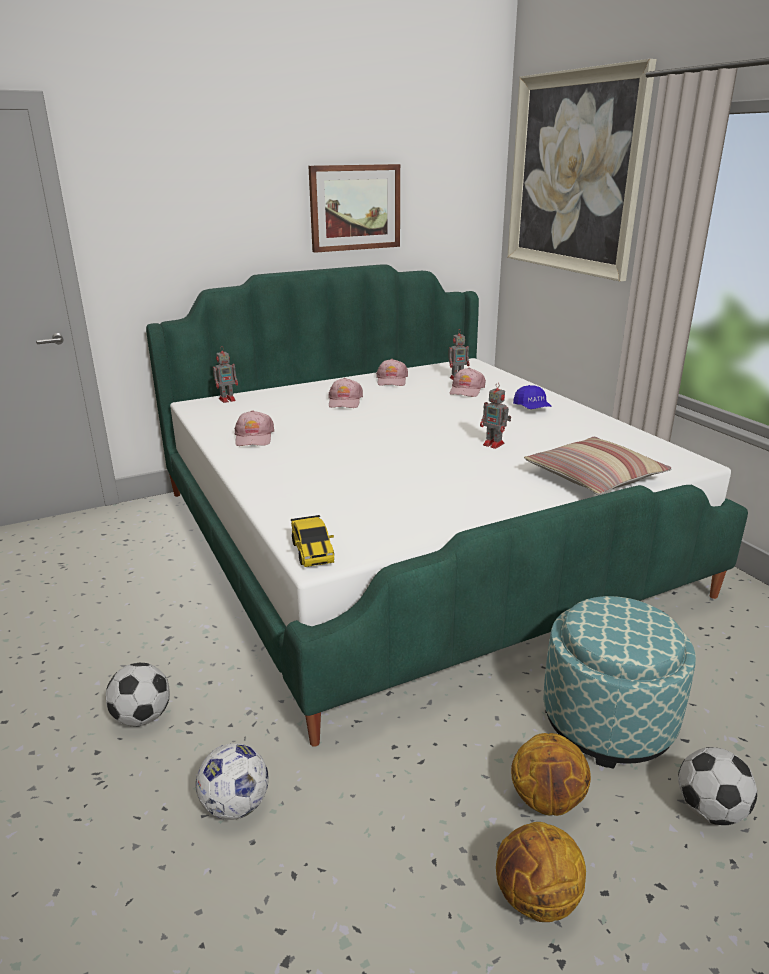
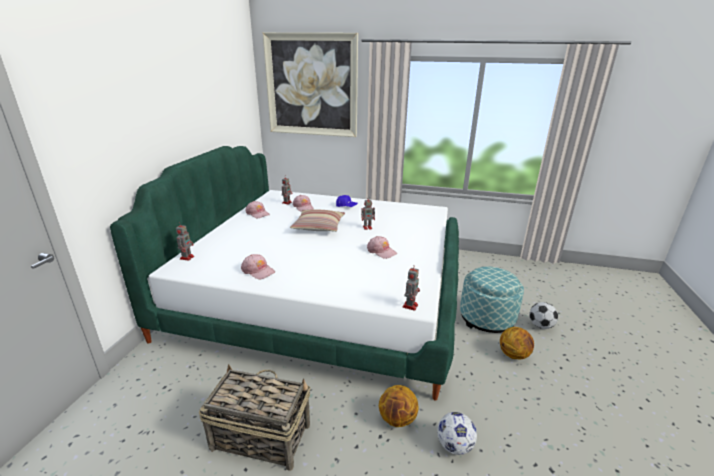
camera: 50 degrees left, 0 degrees up
football [106,663,170,727] -> none
toy car [290,515,334,567] -> toy robot [403,266,420,311]
picture [308,164,400,253] -> none
pink cap [328,378,363,408] -> pink cap moved to [367,236,397,259]
basketball [496,822,586,922] -> basketball moved to [379,385,419,427]
pillow [524,437,671,495] -> pillow moved to [290,210,345,232]
none -> basket [199,364,310,471]

